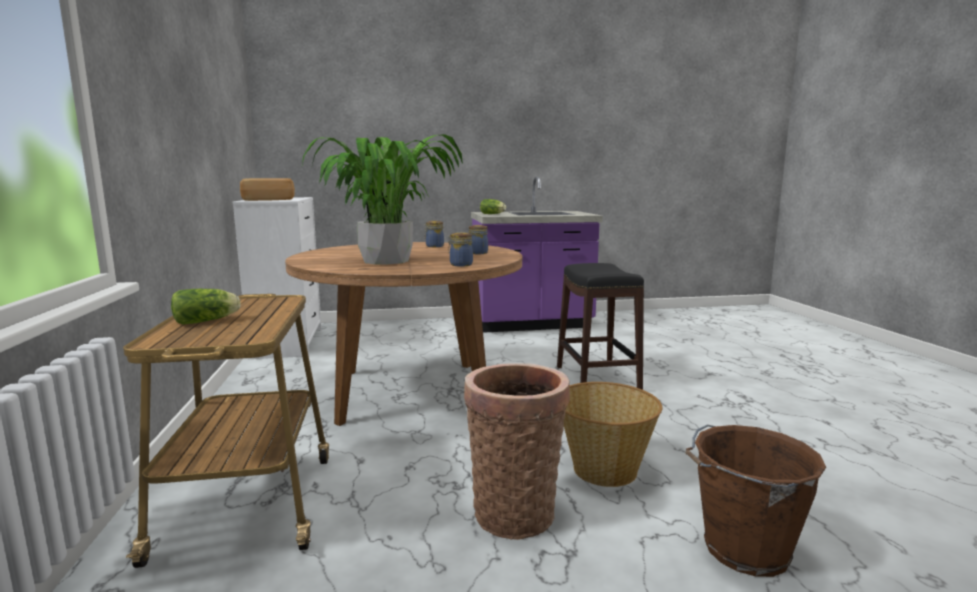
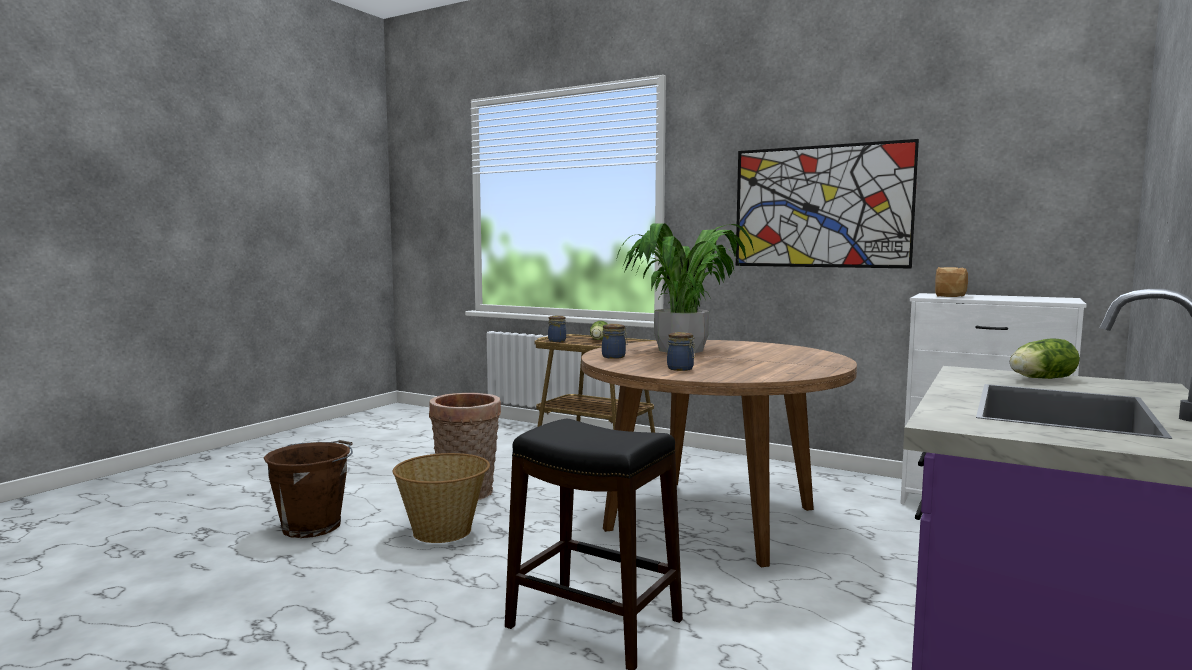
camera: 130 degrees right, 5 degrees down
jar [424,221,444,247] -> jar moved to [548,316,566,342]
none -> picture [736,139,919,268]

